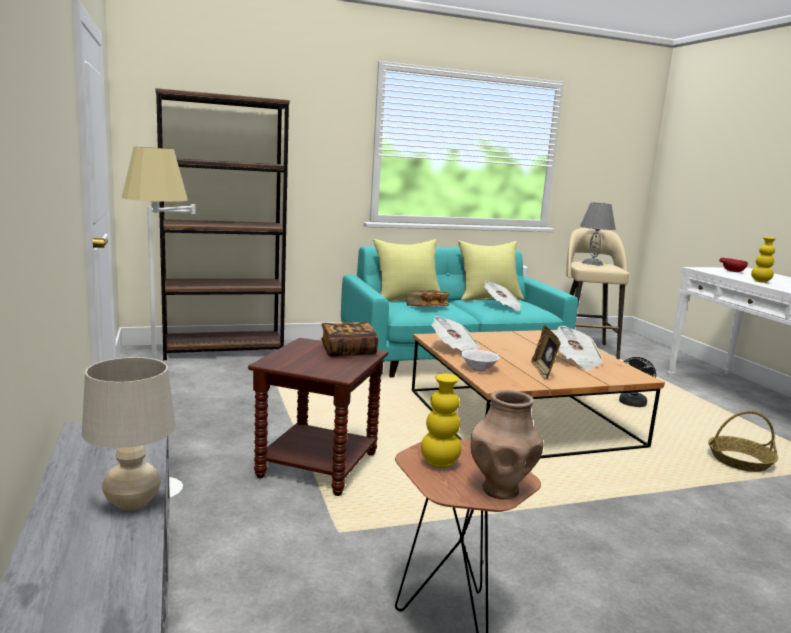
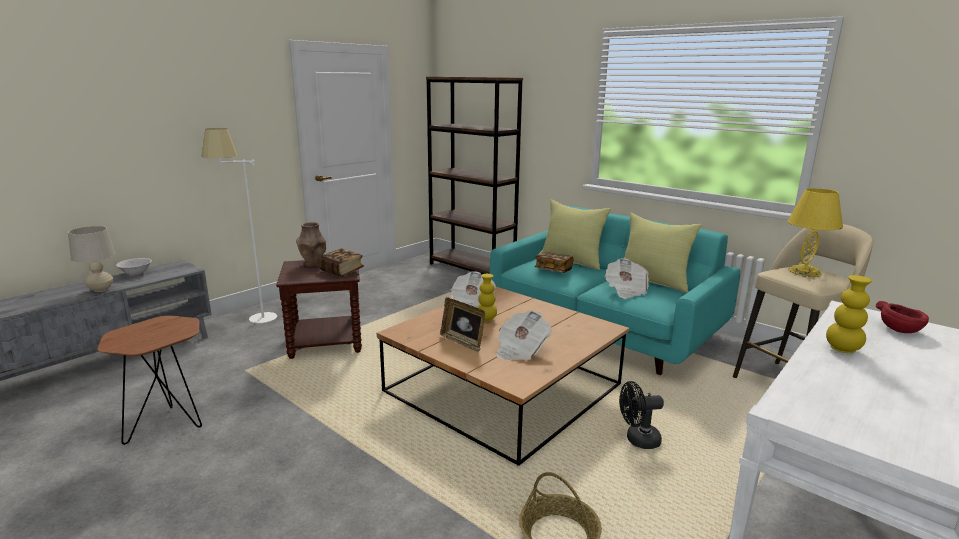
camera: 60 degrees right, 5 degrees up
yellow vase [421,374,461,468] -> yellow vase moved to [477,274,497,322]
white bowl [461,350,500,371] -> white bowl moved to [116,258,152,275]
brown vase [470,390,543,499] -> brown vase moved to [296,222,326,267]
picture frame [531,325,561,380] -> picture frame turned 105 degrees counterclockwise [440,298,485,352]
grey table lamp [580,203,616,265] -> yellow table lamp [788,188,843,277]

